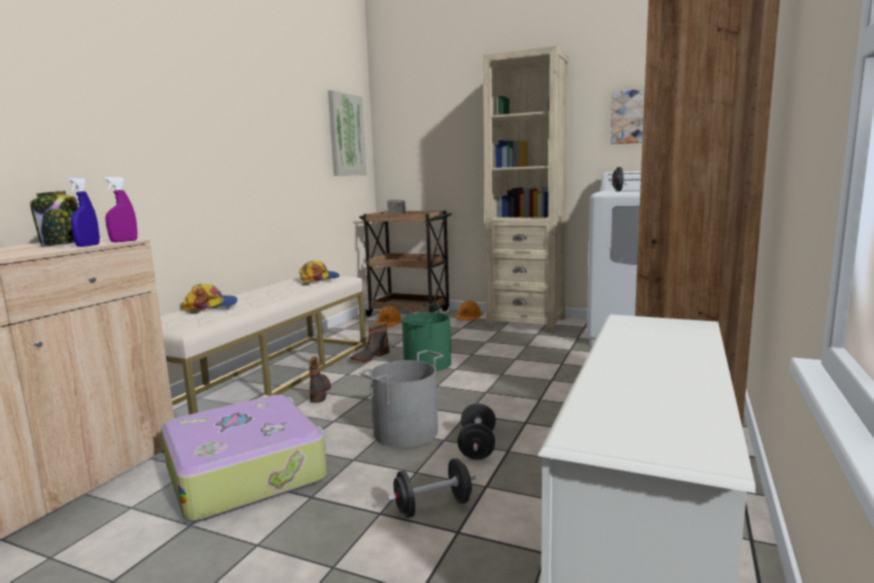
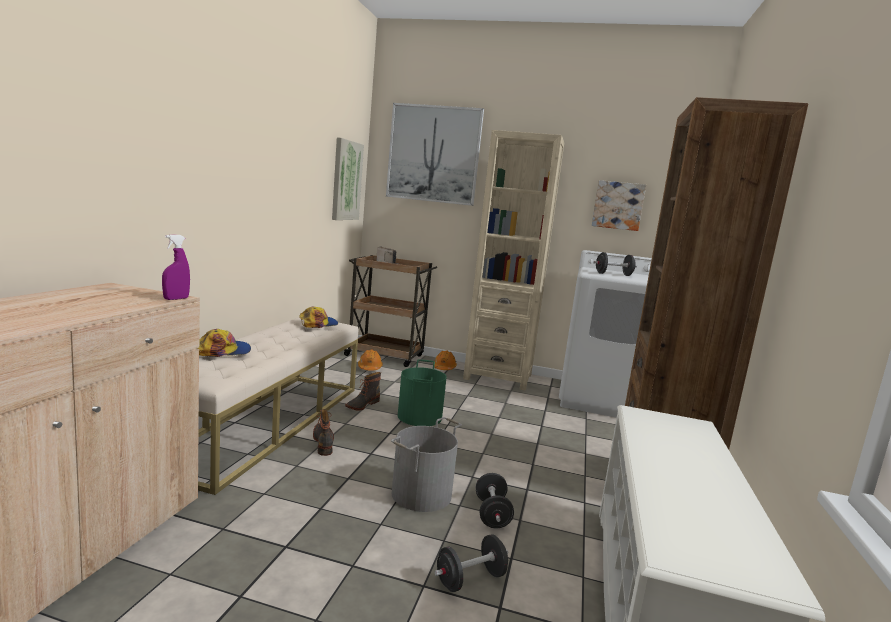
camera: 10 degrees left, 0 degrees up
jar [30,191,79,247] -> none
blue spray bottle [67,178,100,247] -> none
suitcase [161,395,327,521] -> none
none -> picture [386,103,484,206]

